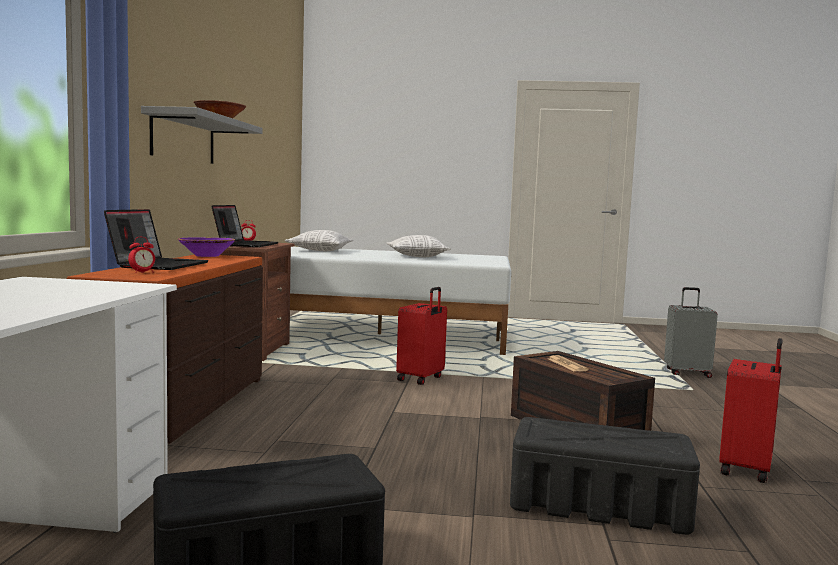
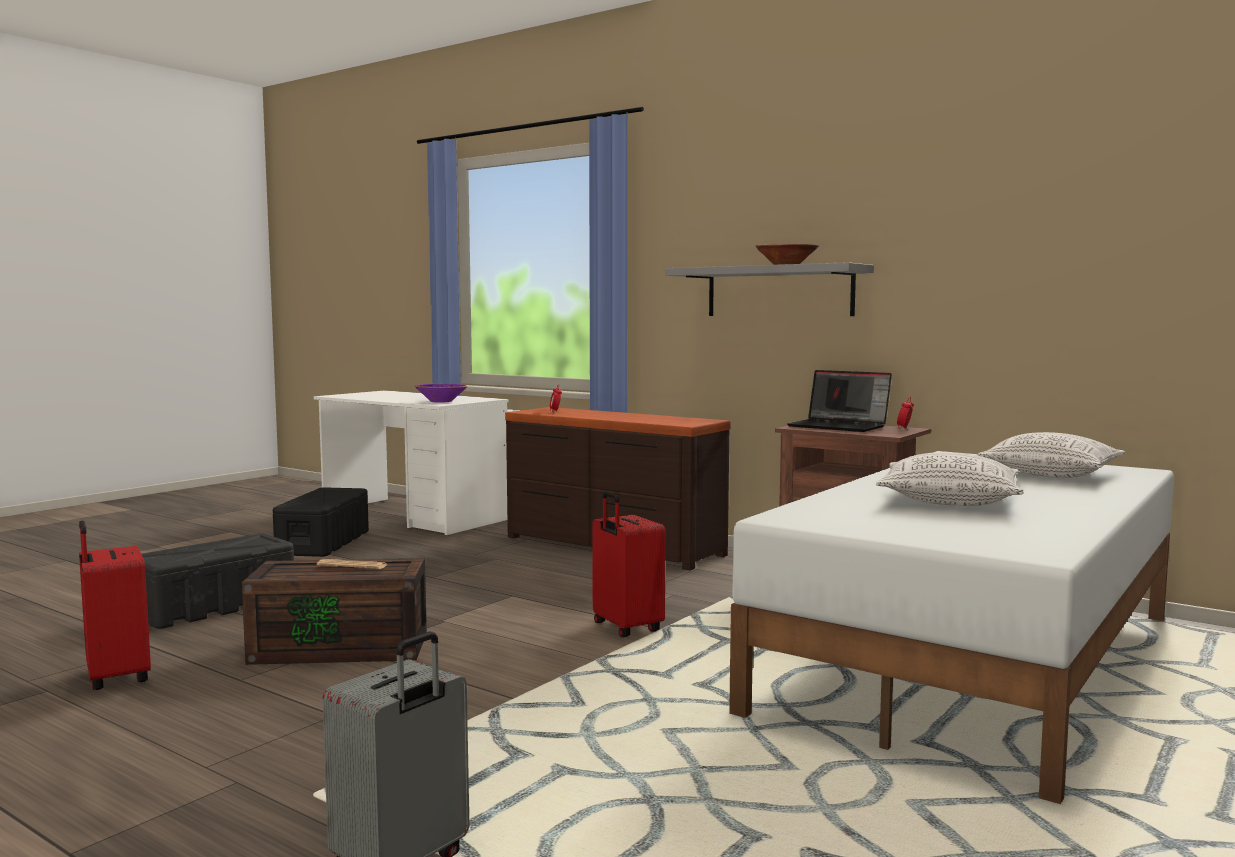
camera: 120 degrees right, 0 degrees up
laptop [104,209,209,270] -> none
purple bowl [178,238,236,257] -> purple bowl moved to [415,384,468,403]

